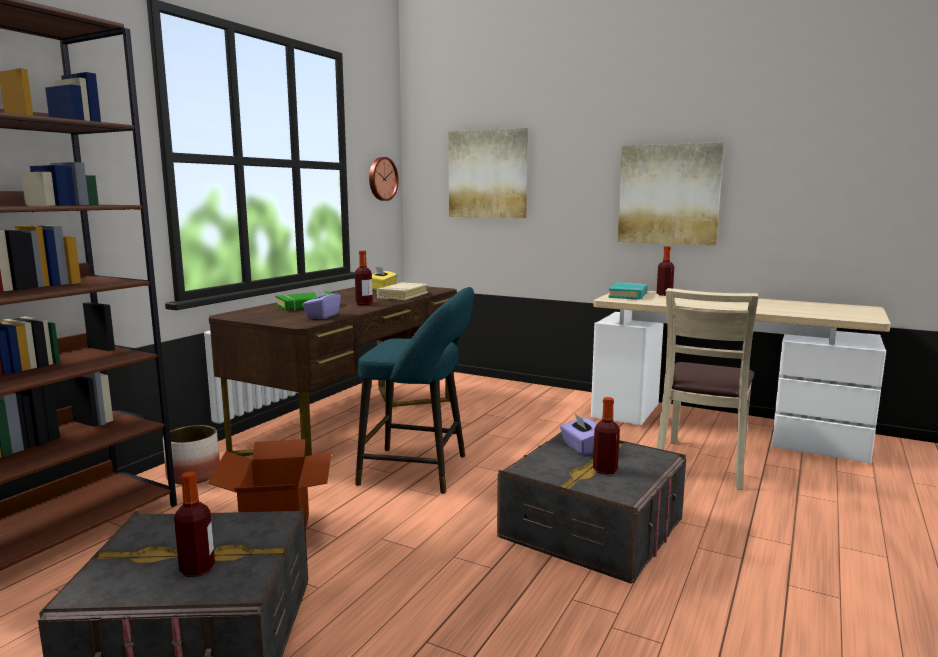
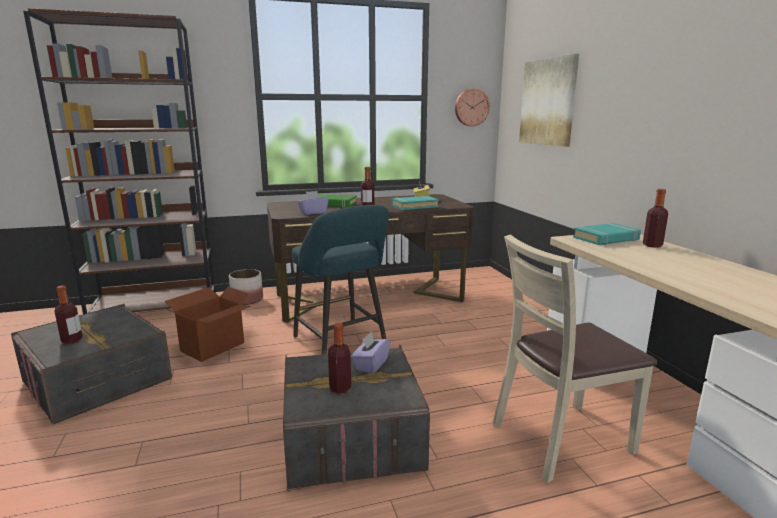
camera: 45 degrees right, 5 degrees up
beige book [377,282,428,300] -> turquoise book [392,196,439,210]
picture [618,142,724,245] -> none

